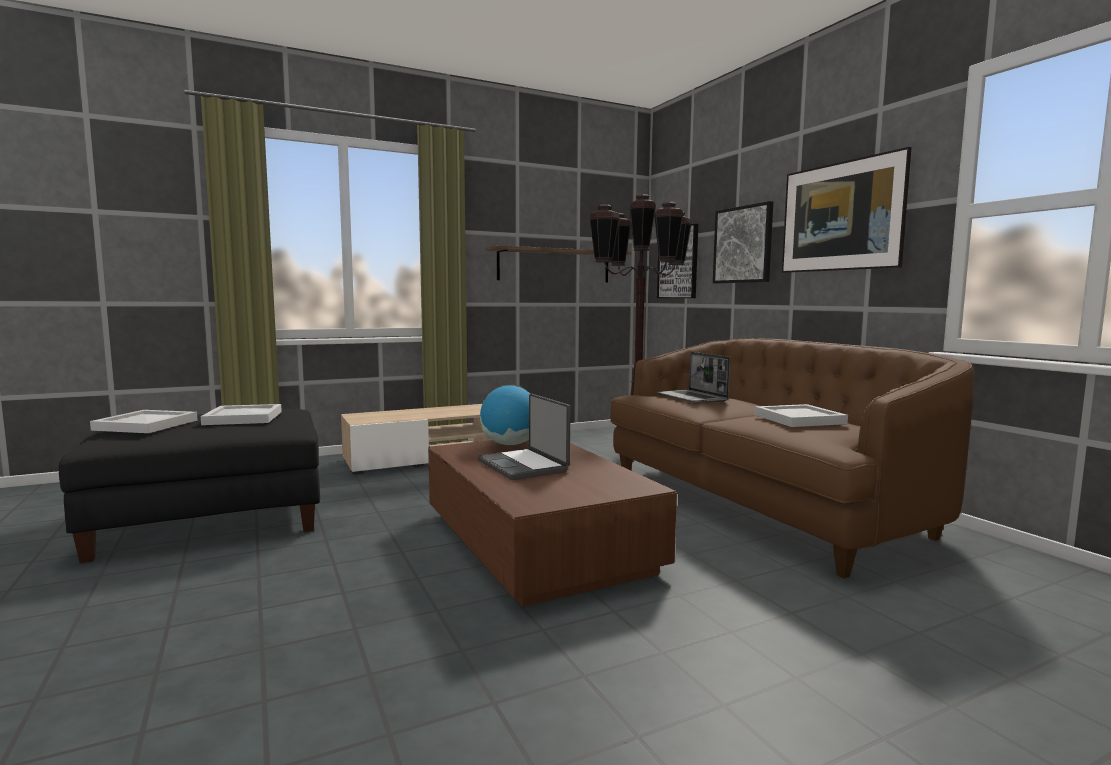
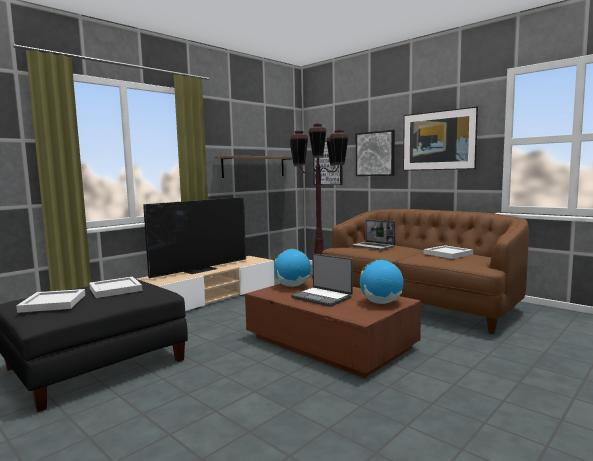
camera: 20 degrees left, 0 degrees up
none -> television [143,197,246,278]
none -> globe [360,259,404,304]

